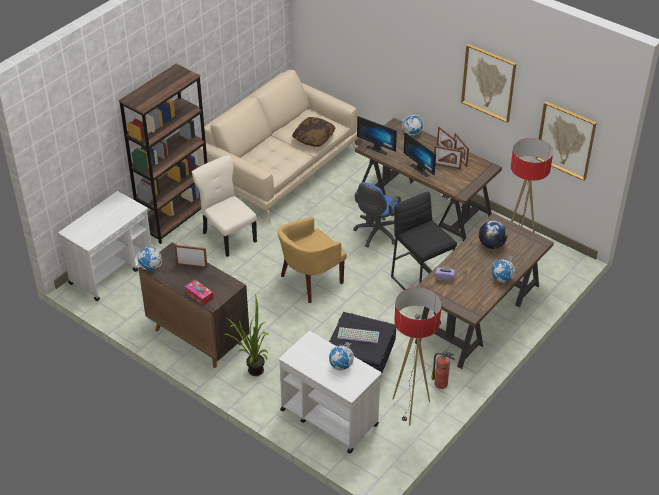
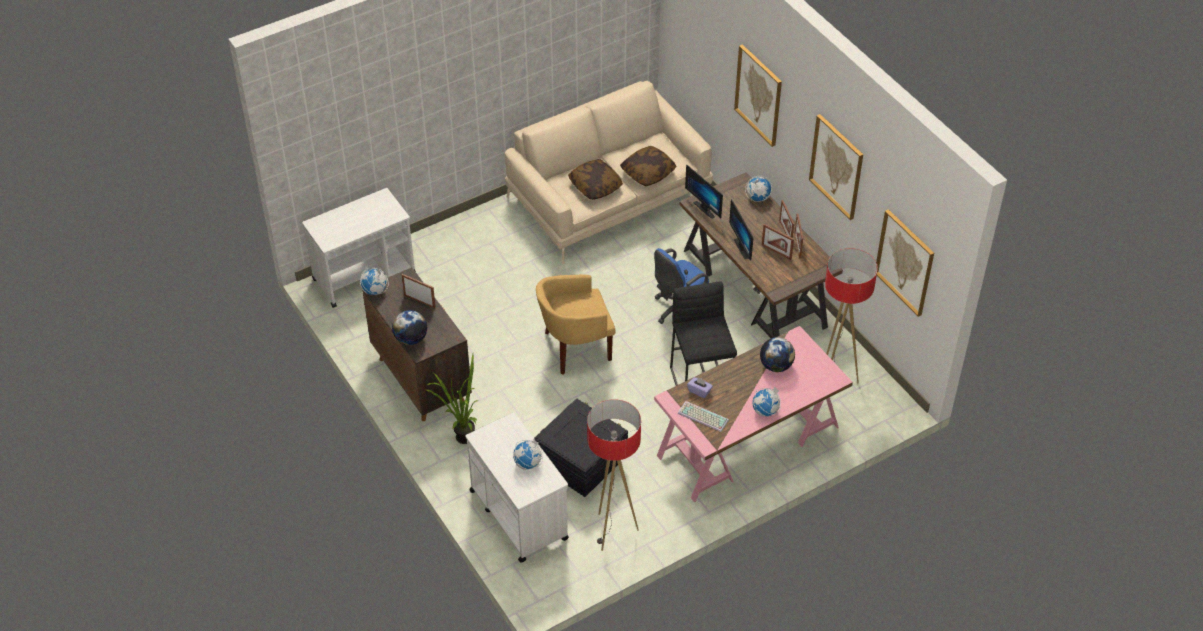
camera: 20 degrees right, 5 degrees up
brown bookcase [119,64,208,244] -> none
tissue box [185,280,213,305] -> globe [392,310,428,345]
beige chair [192,155,257,257] -> none
keyboard [337,327,379,343] -> keyboard moved to [678,401,729,432]
brown desk [415,213,554,369] -> pink desk [654,326,853,502]
fire extinguisher [431,351,455,389] -> none
none -> pillow [568,159,623,200]
none -> picture [734,44,782,147]

